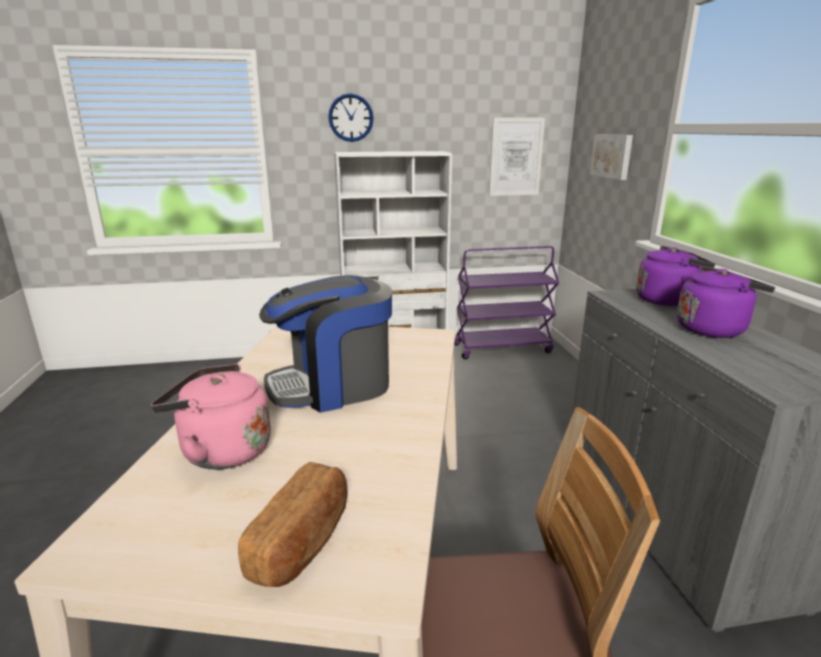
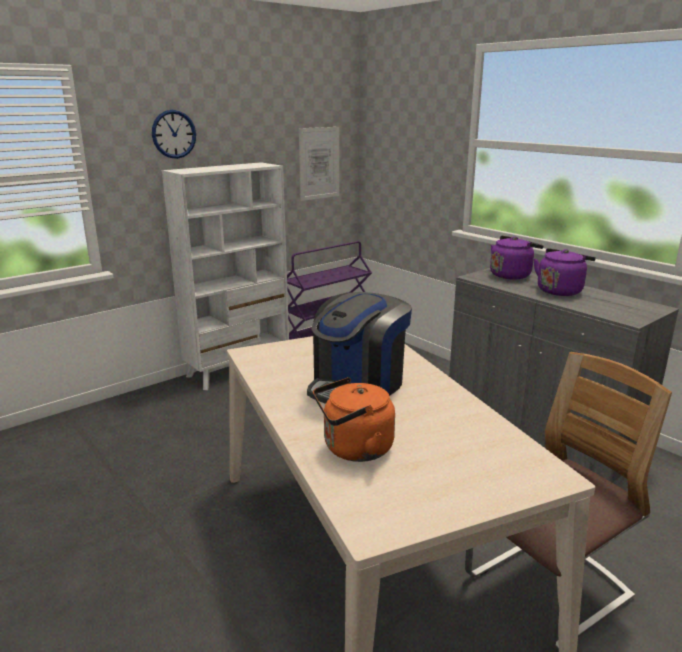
camera: 30 degrees left, 0 degrees up
pink kettle [151,364,271,469] -> orange kettle [313,377,395,462]
bread [238,462,347,587] -> none
picture [590,134,633,180] -> none

